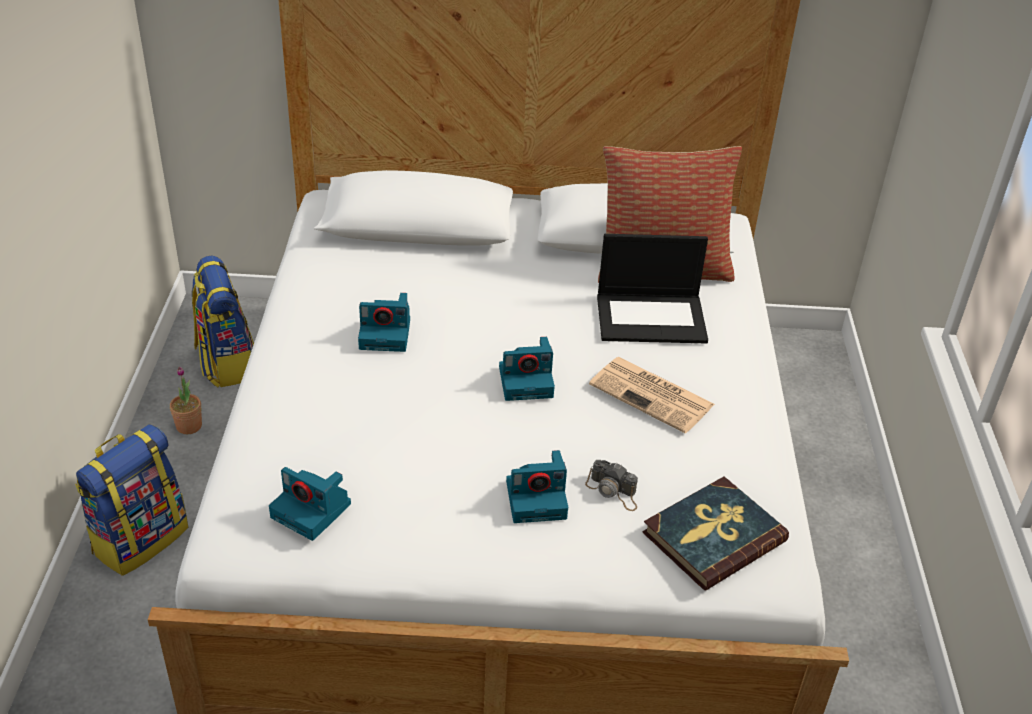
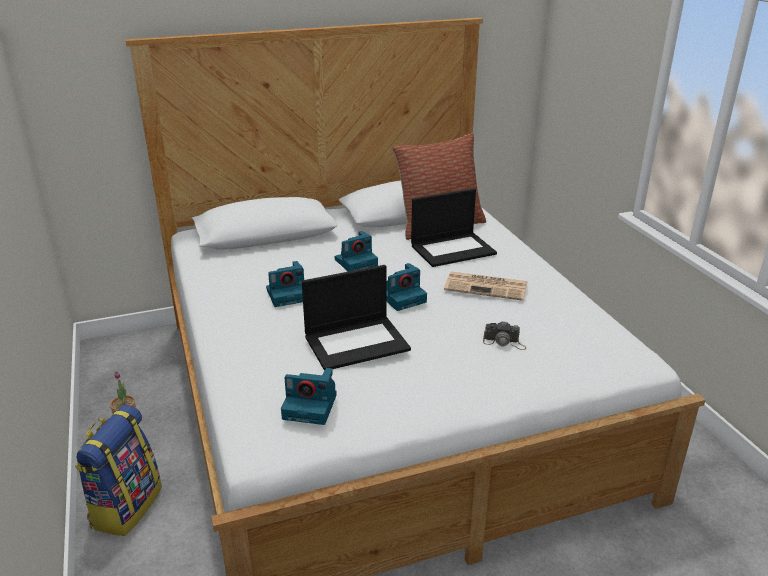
camera: 20 degrees left, 10 degrees down
backpack [192,256,254,387] -> none
camera [506,450,568,523] -> camera moved to [335,231,378,272]
book [642,476,789,591] -> none
none -> laptop [302,265,411,371]

